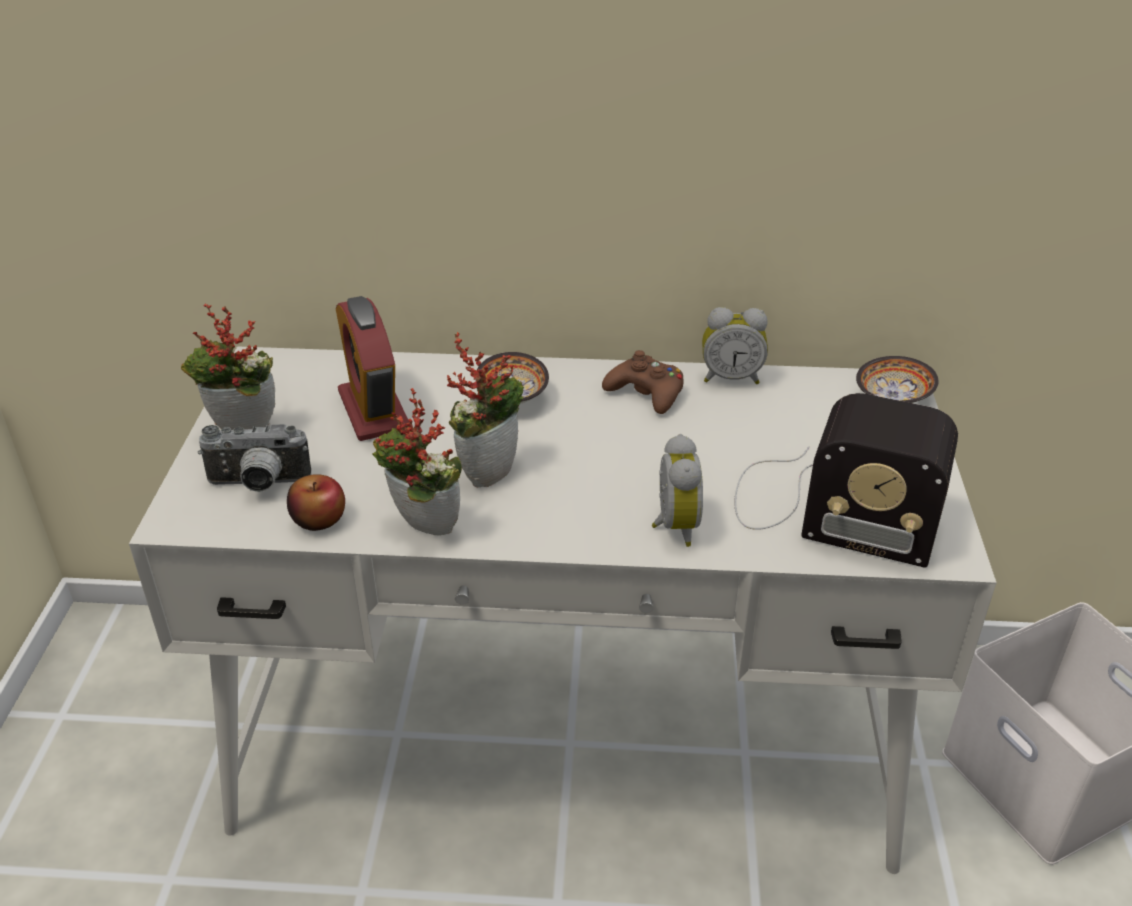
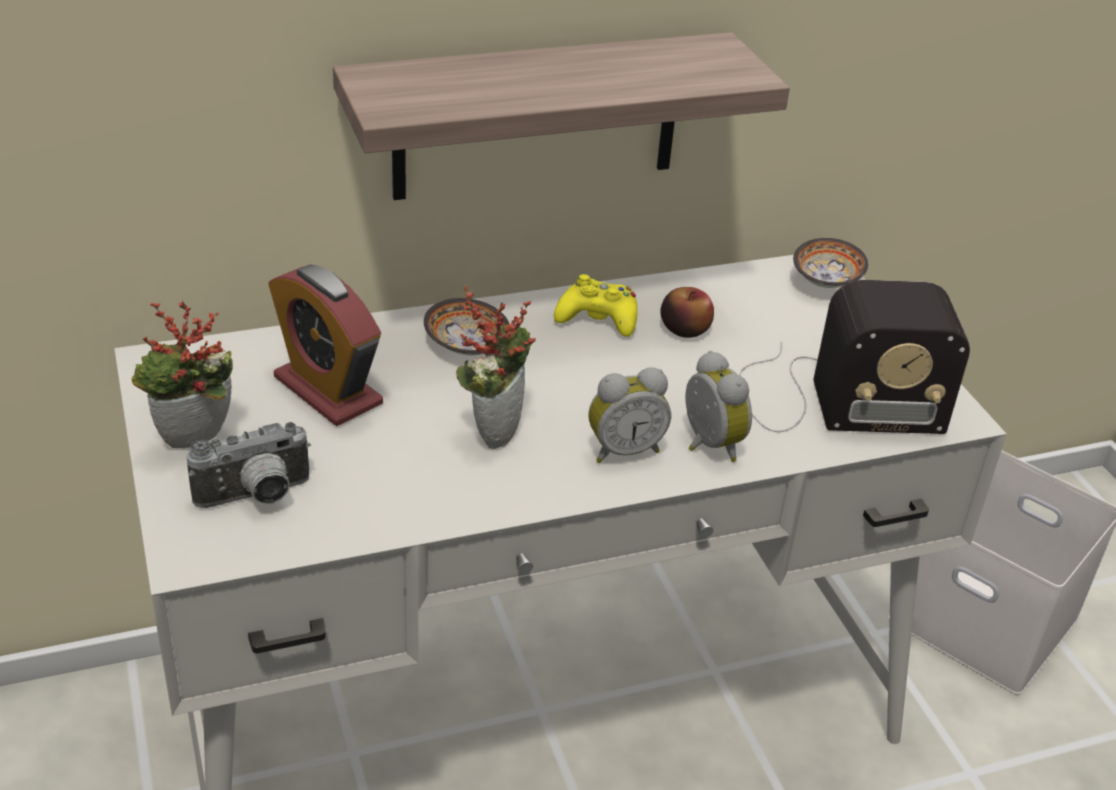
camera: 25 degrees left, 0 degrees up
apple [287,474,345,531] -> apple moved to [660,287,714,338]
potted plant [373,388,462,535] -> none
brown game controller [602,350,684,414] -> yellow game controller [554,274,638,337]
alarm clock [702,307,768,384] -> alarm clock moved to [588,367,671,463]
none -> shelf [333,32,790,200]

